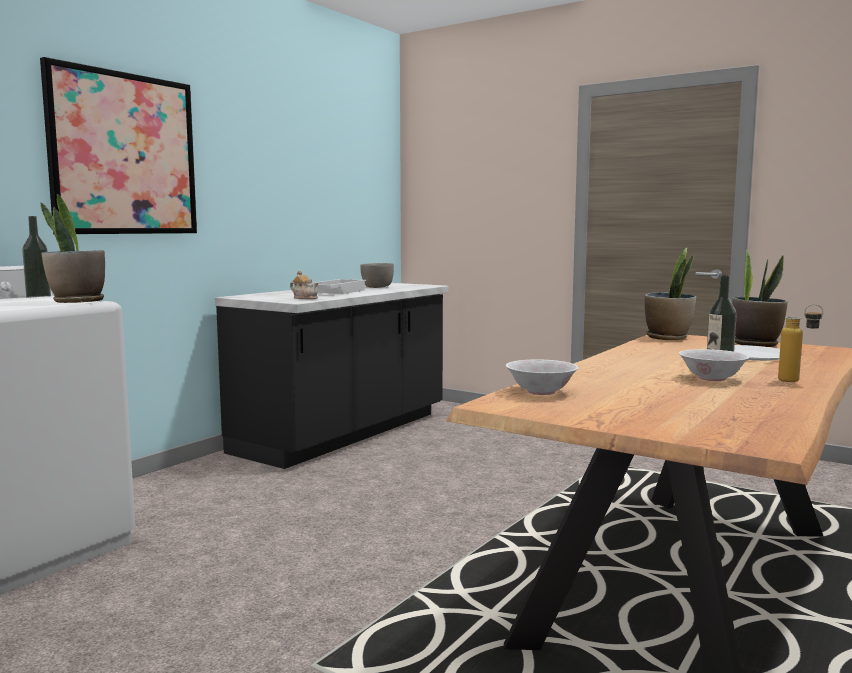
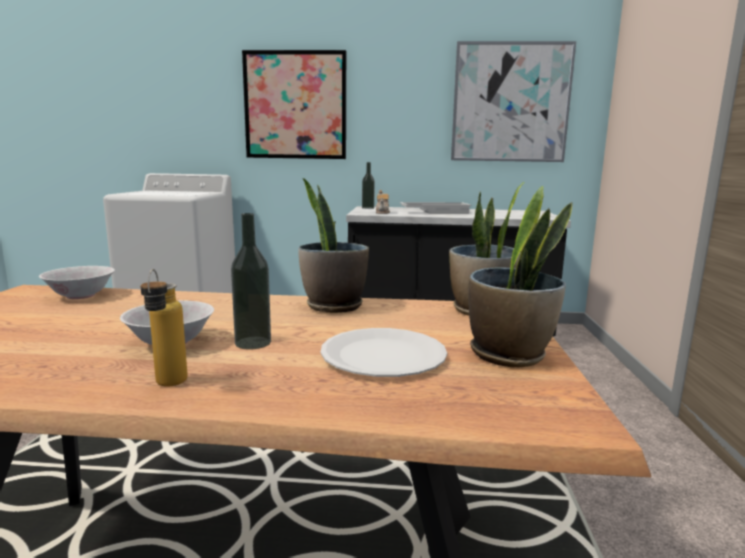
camera: 60 degrees right, 5 degrees up
bottle [22,216,51,299] -> bottle moved to [362,162,375,209]
potted plant [41,194,105,303] -> potted plant moved to [298,178,369,313]
grey bowl [360,263,394,288] -> none
none -> picture [451,41,576,162]

